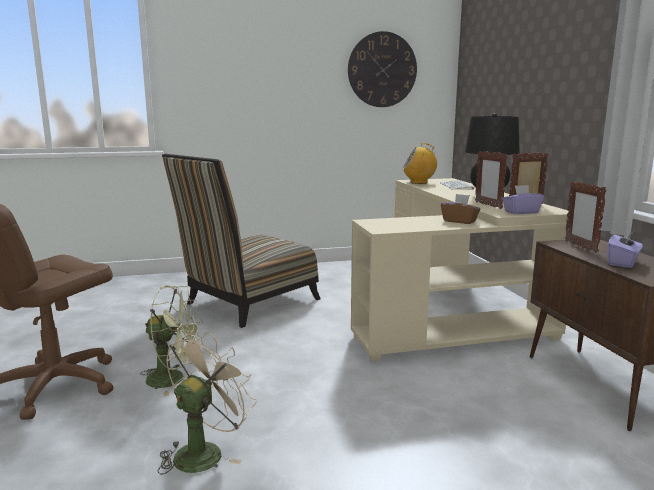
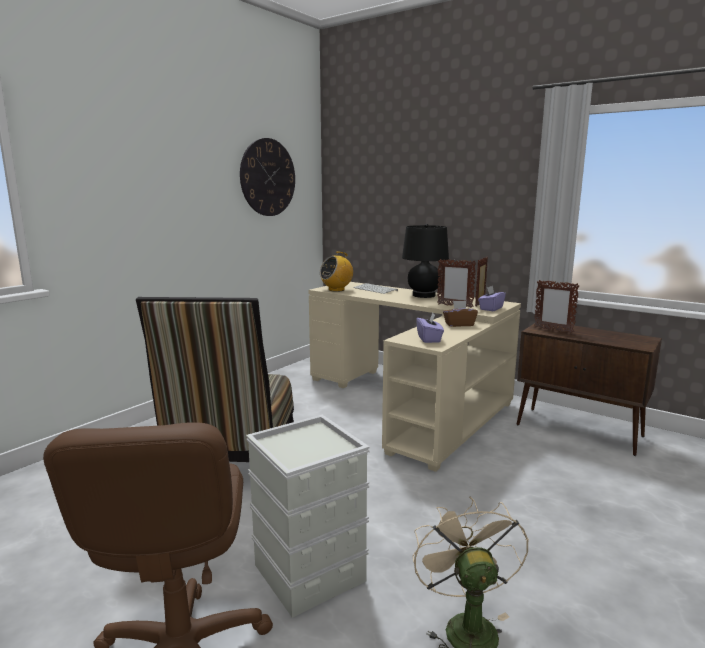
camera: 40 degrees left, 0 degrees up
green fan [140,285,202,396] -> grey storage box [246,415,370,618]
purple tissue box [607,231,643,268] -> purple tissue box moved to [416,313,444,343]

